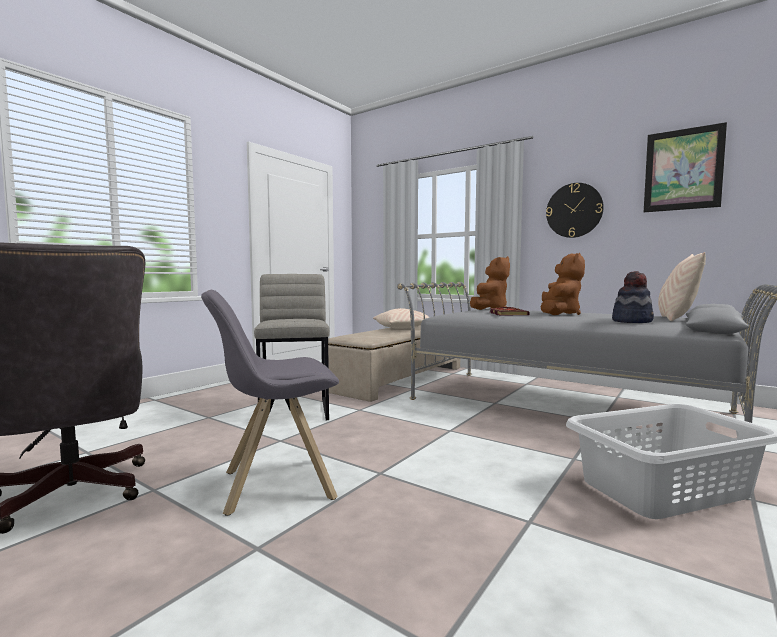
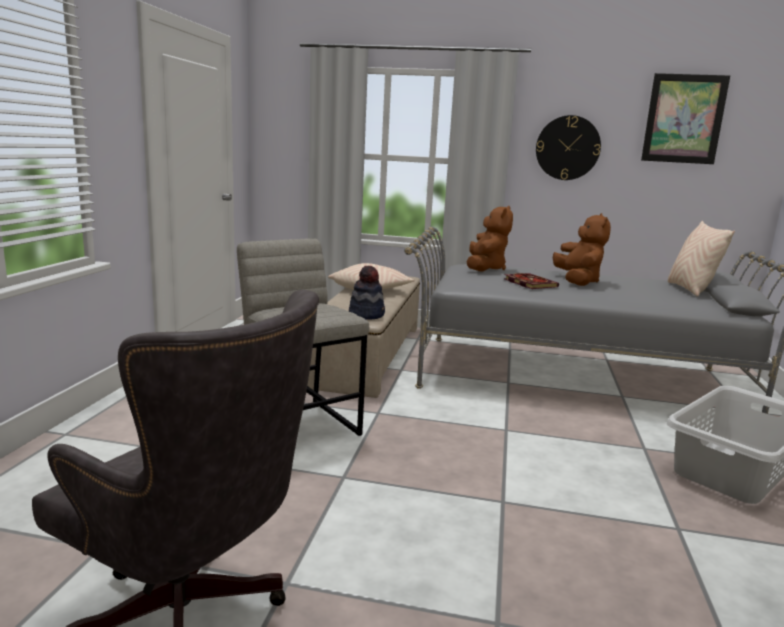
camera: 25 degrees left, 10 degrees up
grey chair [201,290,339,516] -> none
hat [612,271,654,323] -> hat moved to [349,265,385,319]

